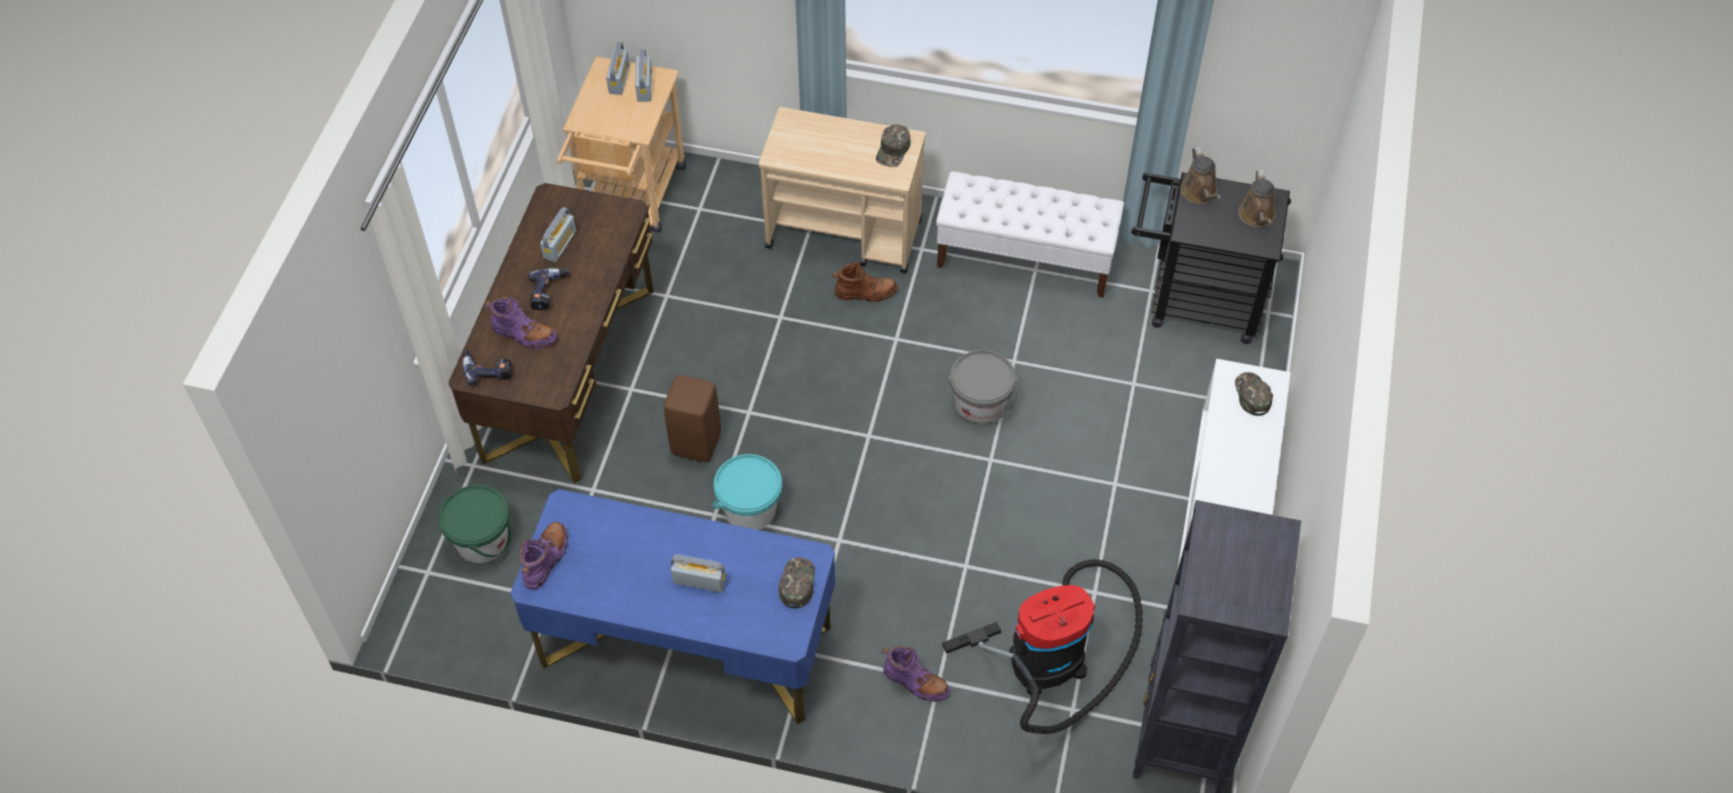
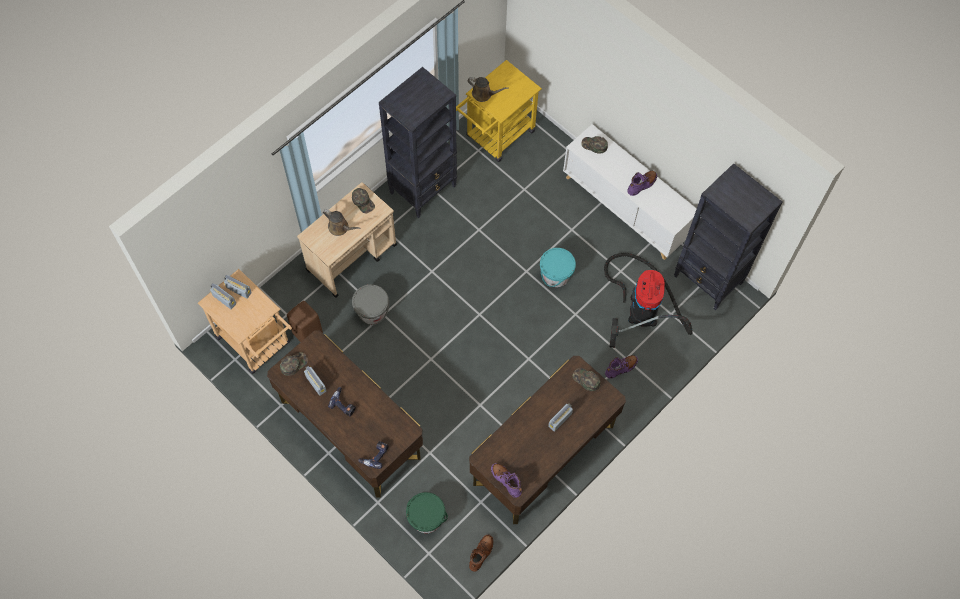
camera: 60 degrees left, 10 degrees up
purple boot [484,297,557,348] -> purple boot moved to [627,171,657,196]
blue desk [510,489,835,724] -> brown desk [469,356,626,524]
brown stool [664,375,721,462] -> brown stool moved to [287,301,323,342]
turquoise bucket [713,454,782,530] -> turquoise bucket moved to [540,248,576,287]
brown boot [832,261,898,302] -> brown boot moved to [469,535,494,572]
white bench [936,171,1124,298] -> black bookcase [379,67,457,218]
grey bucket [947,350,1018,425] -> grey bucket moved to [352,284,389,325]
black cart [1131,172,1291,344] -> yellow cart [456,60,542,162]
brown watering can [1238,170,1275,227] -> brown watering can moved to [323,209,361,236]
none -> green cap [280,352,308,376]

